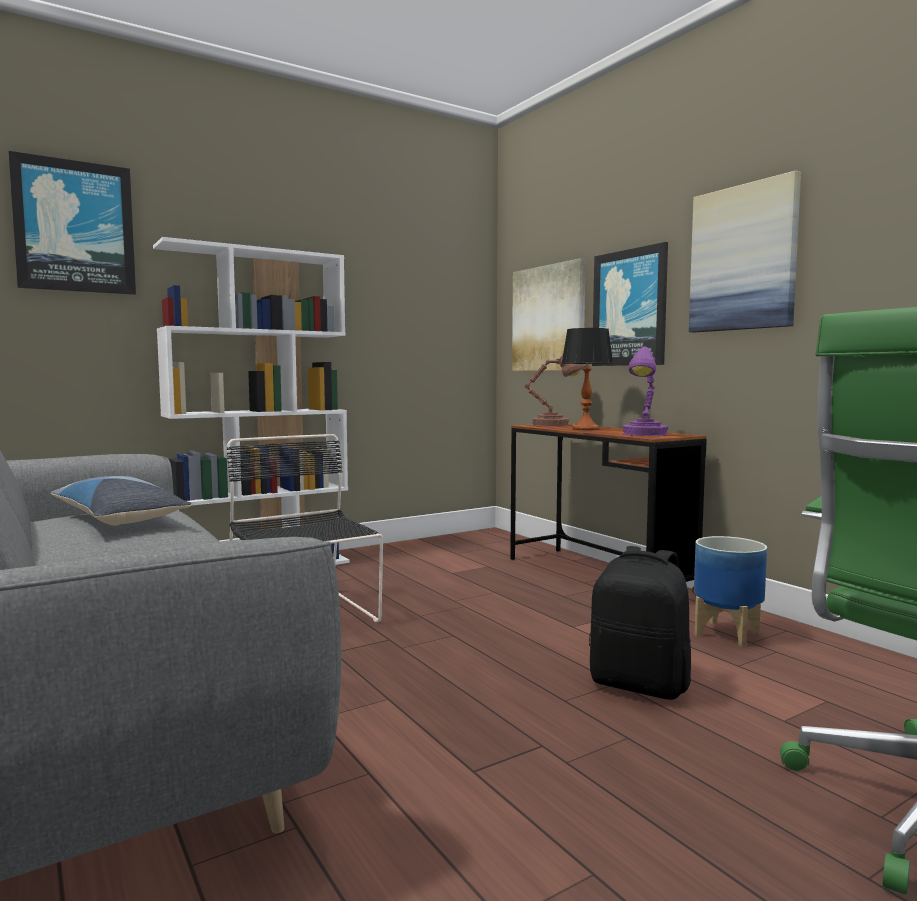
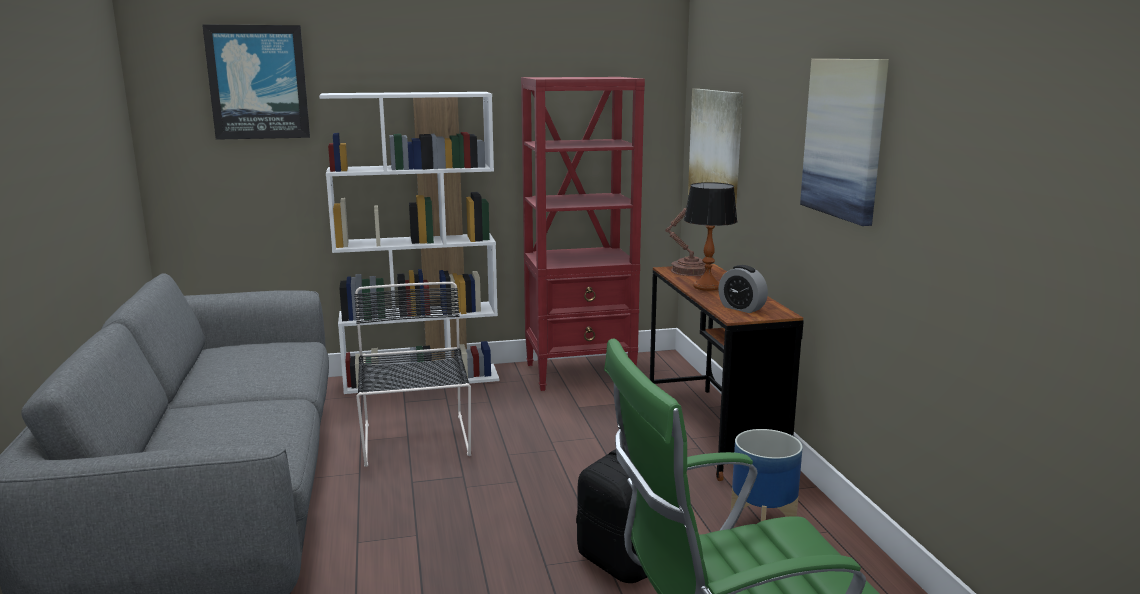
camera: 20 degrees right, 10 degrees up
pillow [51,476,191,526] -> none
picture [592,242,668,366] -> none
purple table lamp [622,346,669,436] -> alarm clock [718,265,768,313]
none -> red bookcase [521,77,645,391]

